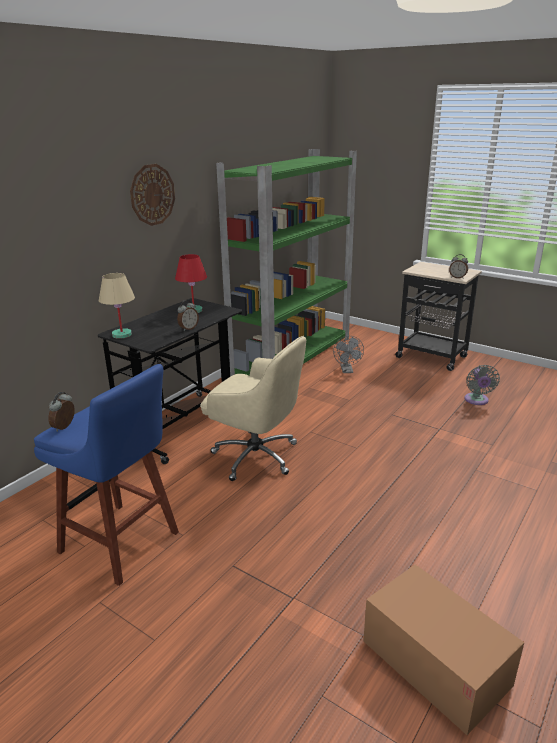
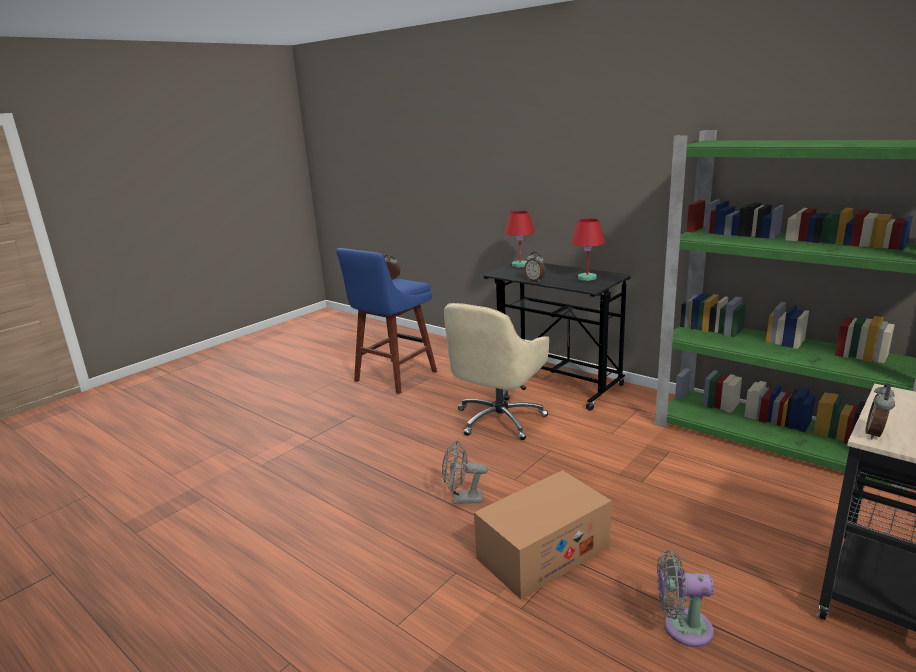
camera: 95 degrees right, 5 degrees down
beige table lamp [99,273,135,339] -> red table lamp [504,211,535,267]
wall clock [130,164,175,226] -> none
grey fan [333,336,364,373] -> grey fan moved to [442,440,488,504]
cardboard box [363,565,524,735] -> cardboard box moved to [474,470,612,599]

